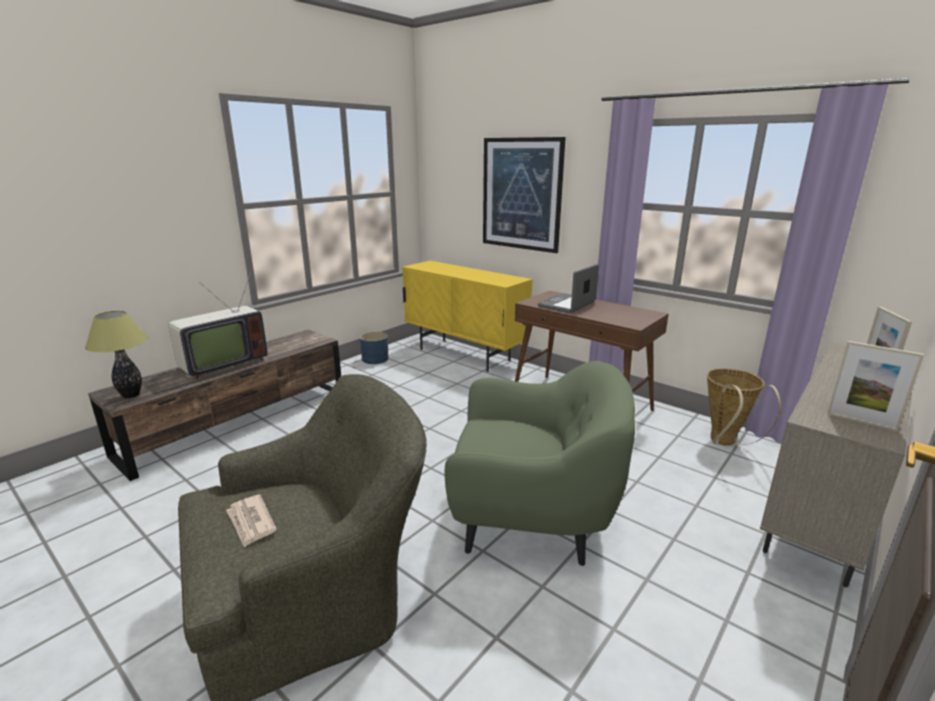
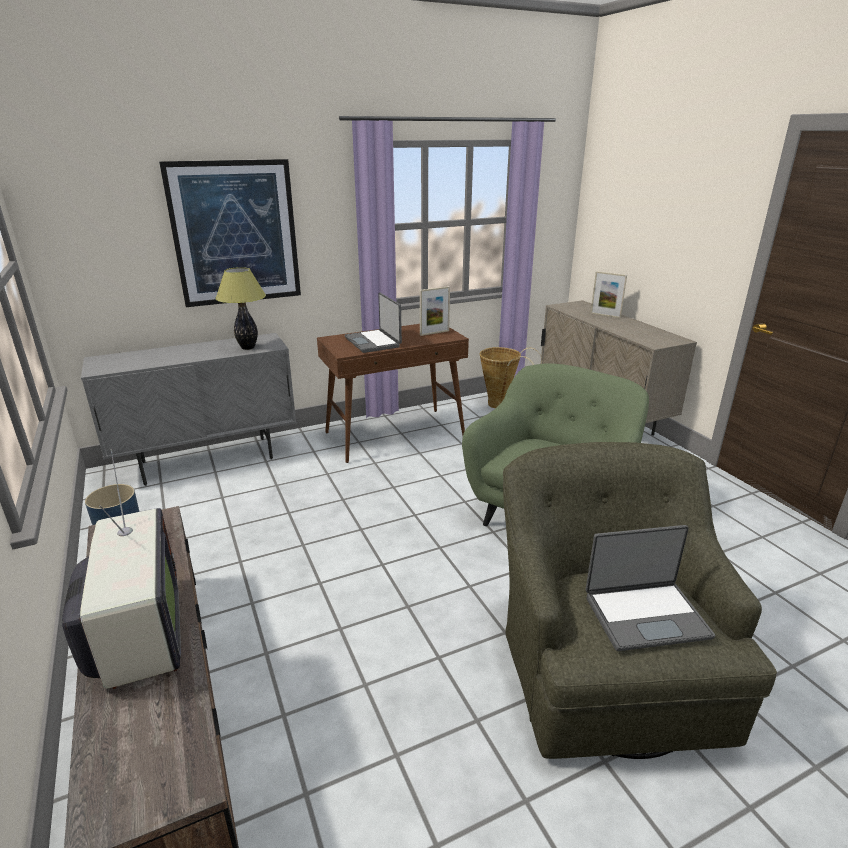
camera: 65 degrees left, 5 degrees up
table lamp [85,311,148,398] -> table lamp moved to [216,267,266,350]
newspaper [226,494,276,547] -> laptop [585,525,715,651]
yellow cabinet [402,261,533,372] -> grey cabinet [81,333,296,486]
picture frame [827,341,924,432] -> picture frame moved to [420,286,450,336]

